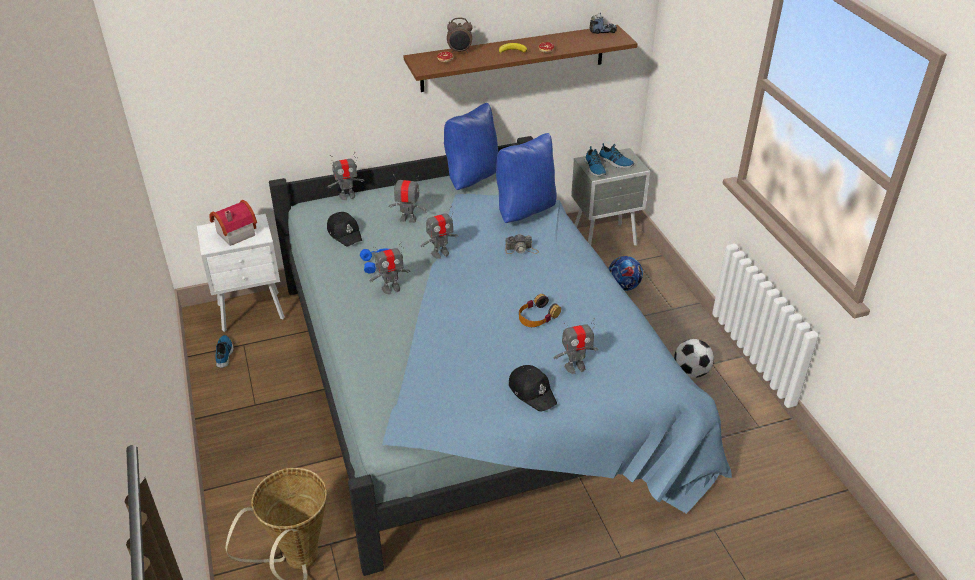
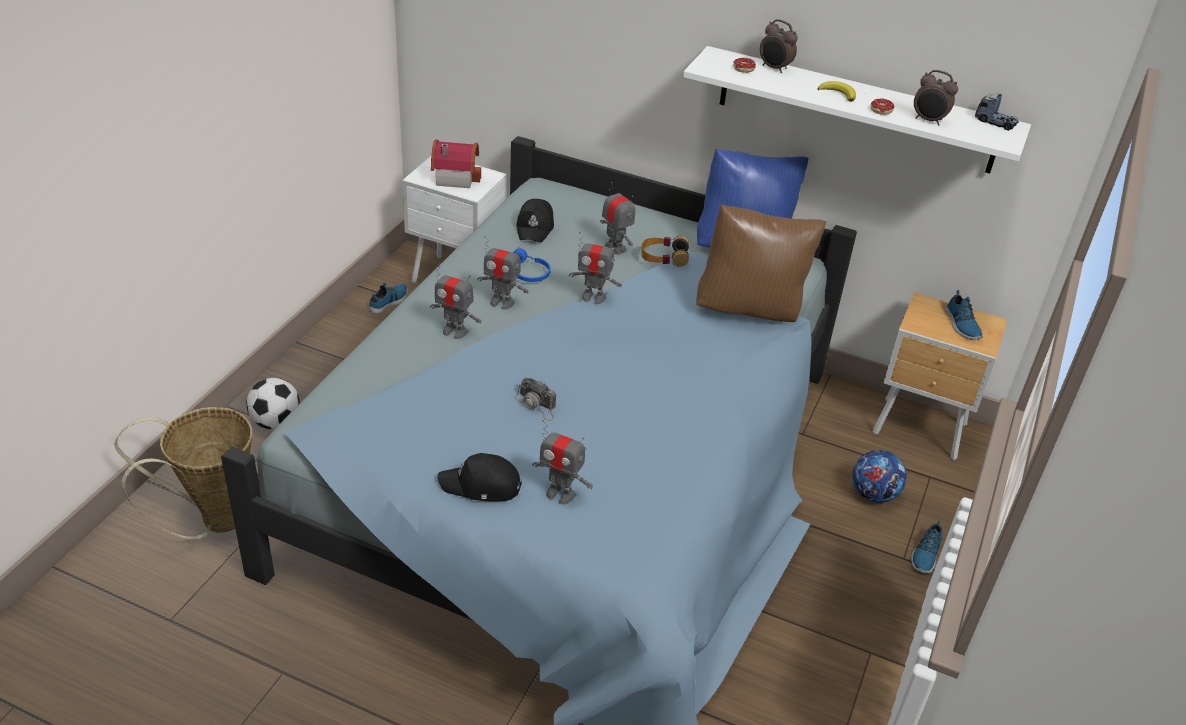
camera: 40 degrees right, 0 degrees up
toy robot [328,152,364,200] -> toy robot moved to [430,263,481,339]
brown shelf [403,25,638,92] -> white shelf [683,46,1031,174]
blue pillow [496,133,557,223] -> brown pillow [696,204,826,322]
camera [505,234,539,254] -> camera moved to [515,378,556,421]
black cap [509,365,557,412] -> black cap turned 90 degrees clockwise [438,453,522,501]
headphones [519,294,561,327] -> headphones moved to [641,236,689,267]
grey nightstand [571,148,650,246] -> brown nightstand [873,292,1008,460]
shoe [585,146,606,176] -> shoe moved to [911,520,943,574]
football [674,339,714,378] -> football moved to [247,378,300,429]
none -> alarm clock [914,70,958,126]

